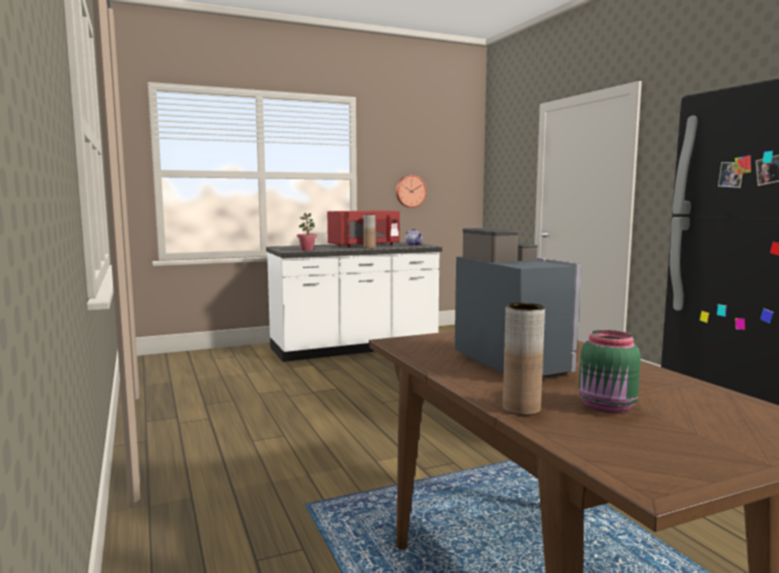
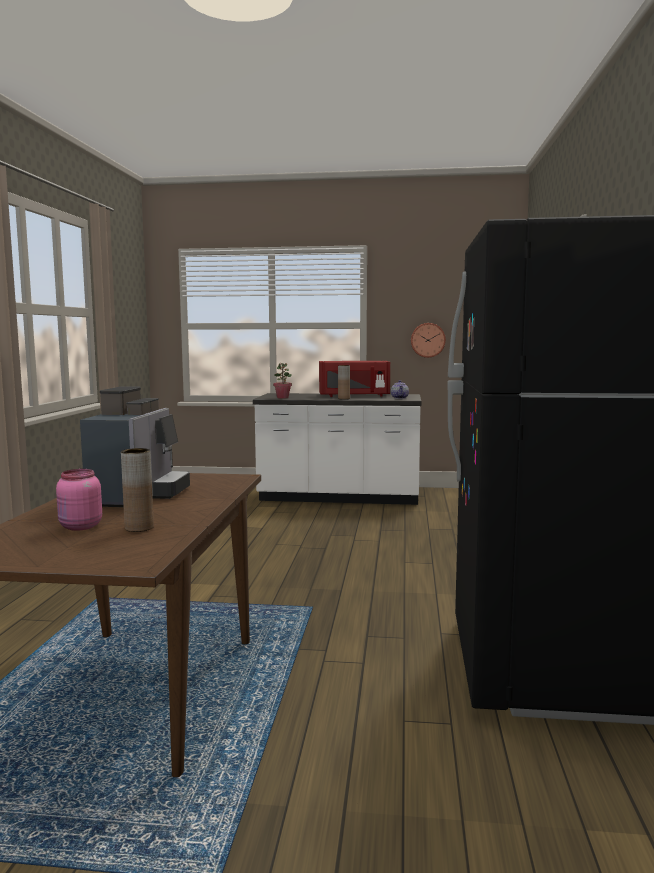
camera: 30 degrees right, 0 degrees up
brown vase [503,303,545,415] -> brown vase moved to [121,448,154,532]
green jar [579,330,640,413] -> pink jar [56,469,102,531]

